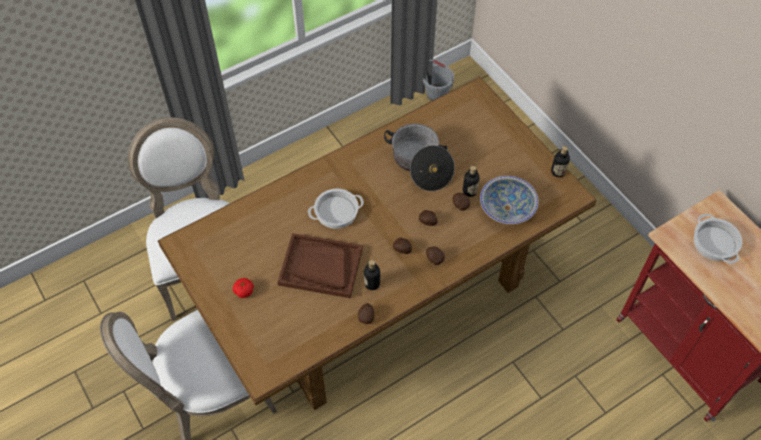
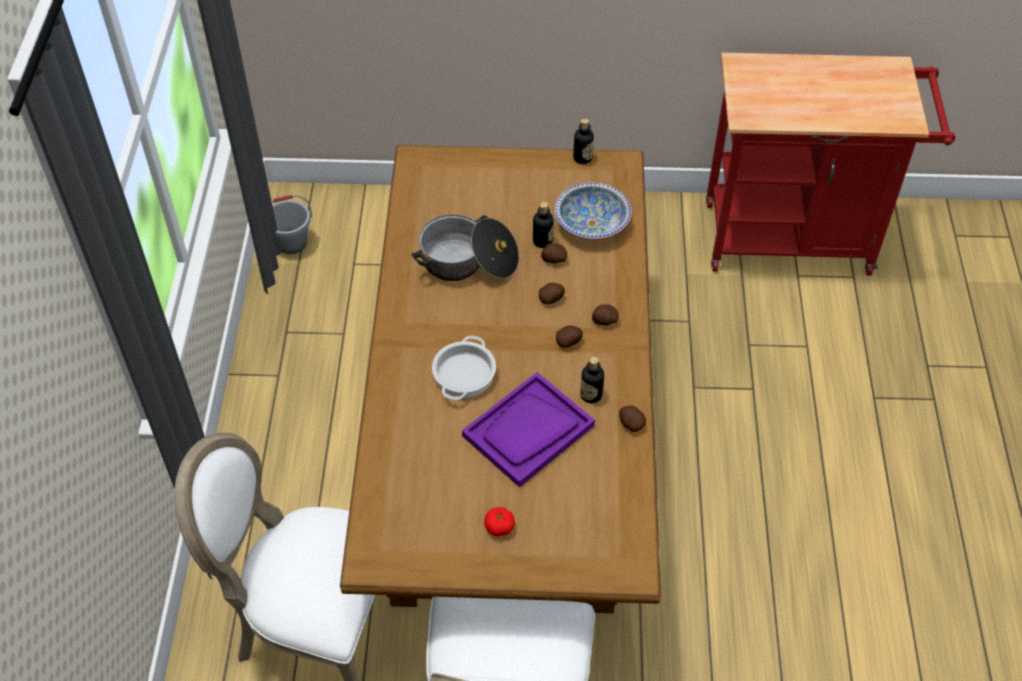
camera: 55 degrees left, 5 degrees down
brown tray [278,233,363,298] -> purple tray [462,372,595,487]
cooking pot [694,214,742,264] -> none

